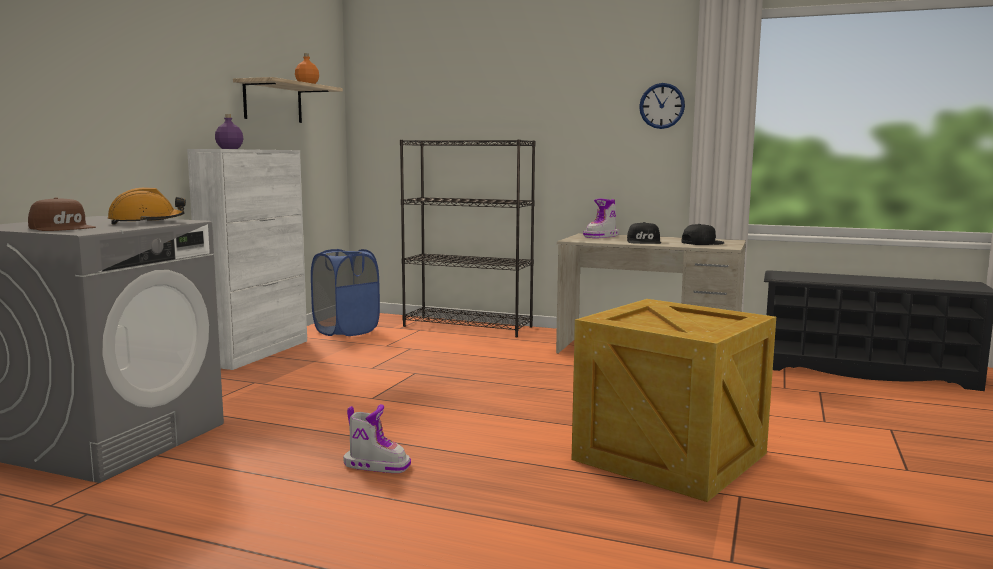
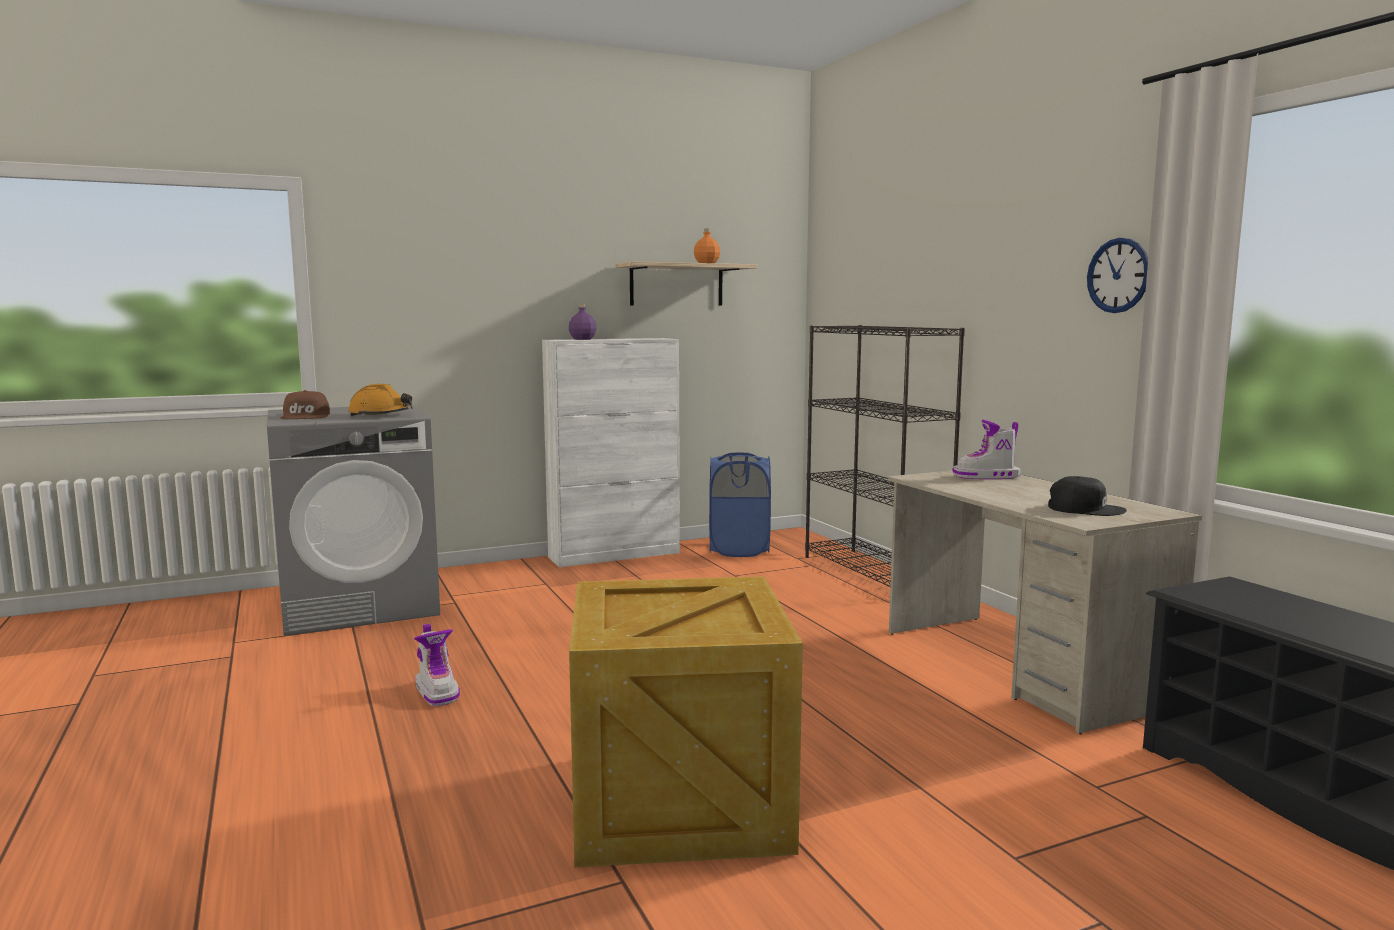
camera: 45 degrees right, 0 degrees up
black cap [627,222,661,244] -> none

